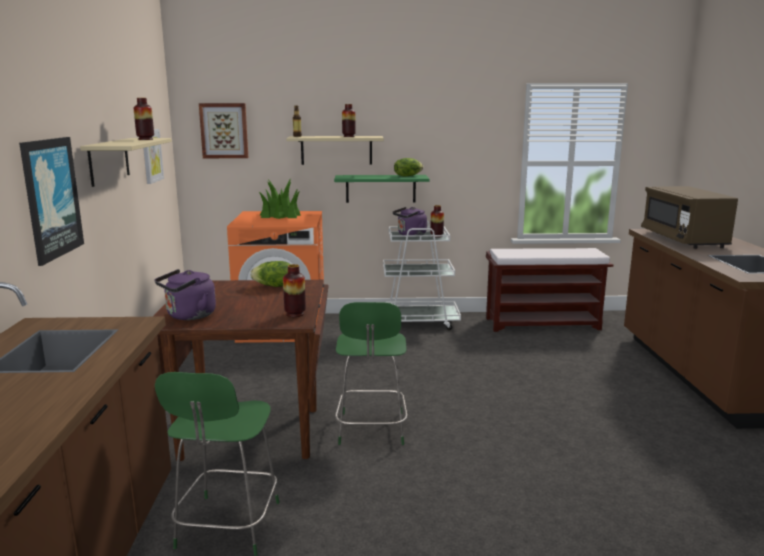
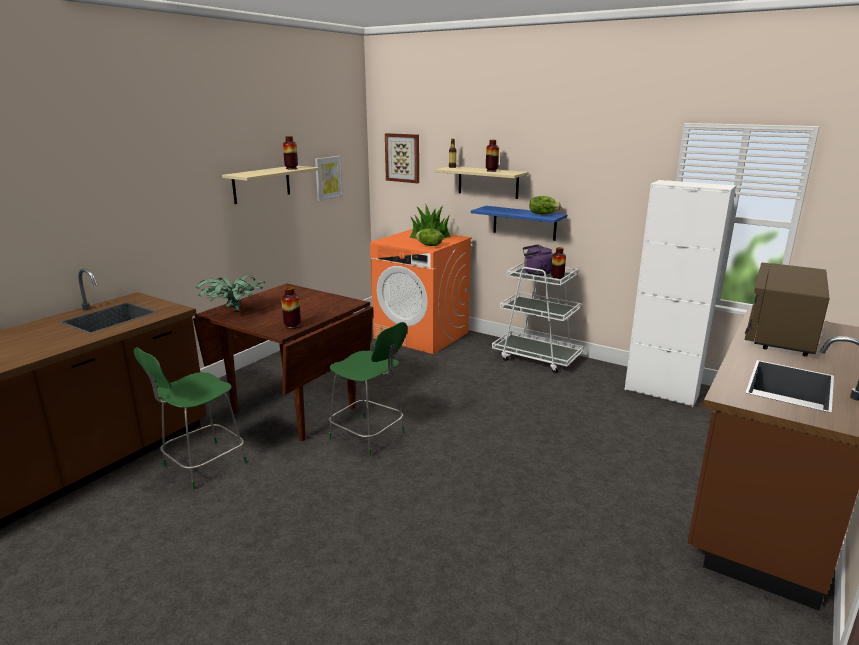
camera: 35 degrees right, 5 degrees up
picture [19,137,84,266] -> none
purple kettle [155,269,216,320] -> potted plant [195,275,265,312]
lettuce [250,261,291,287] -> lettuce moved to [416,228,443,246]
green shelf [334,175,430,203] -> blue shelf [471,206,567,241]
green chair [335,302,407,445] -> green chair turned 90 degrees counterclockwise [329,322,407,456]
brown bench [486,248,613,332] -> white cabinet [625,180,736,407]

